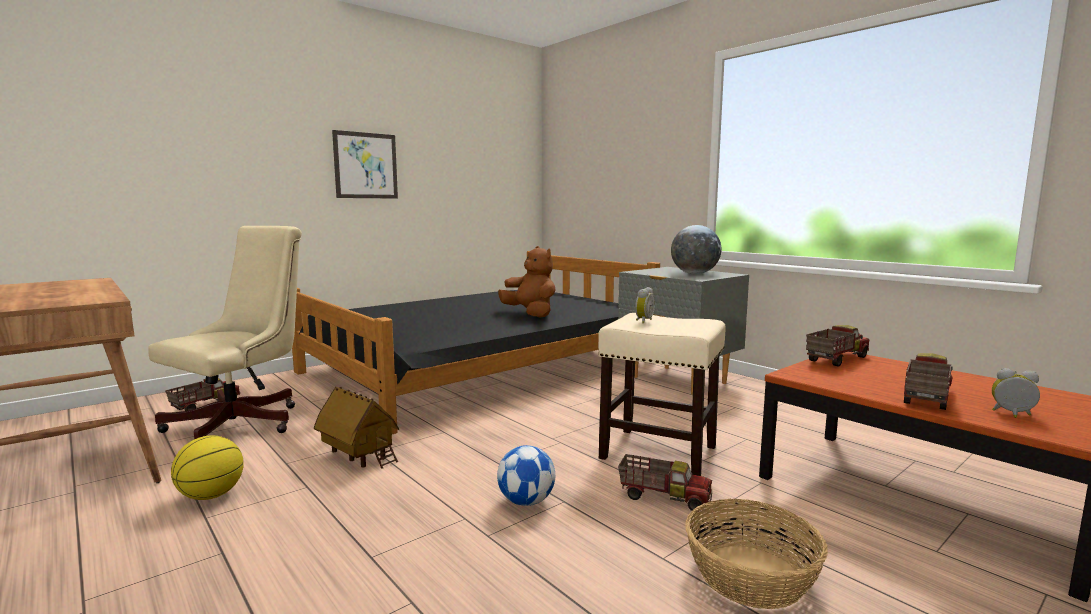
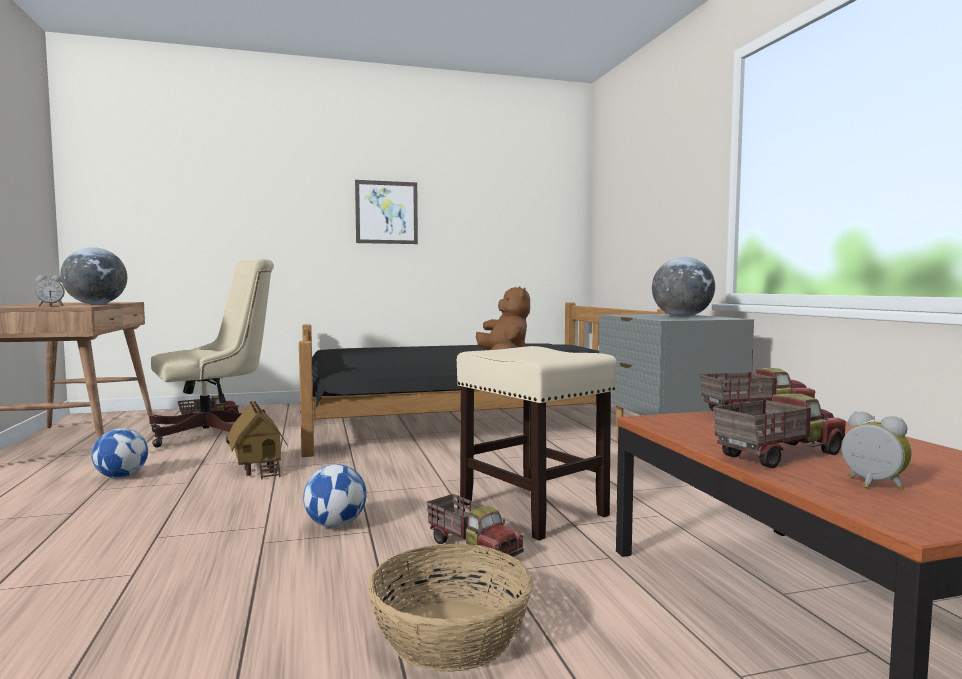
camera: 25 degrees right, 5 degrees down
basketball [171,435,244,500] -> football [92,428,148,478]
alarm clock [635,287,655,323] -> alarm clock moved to [35,275,65,306]
none -> globe [60,247,127,304]

